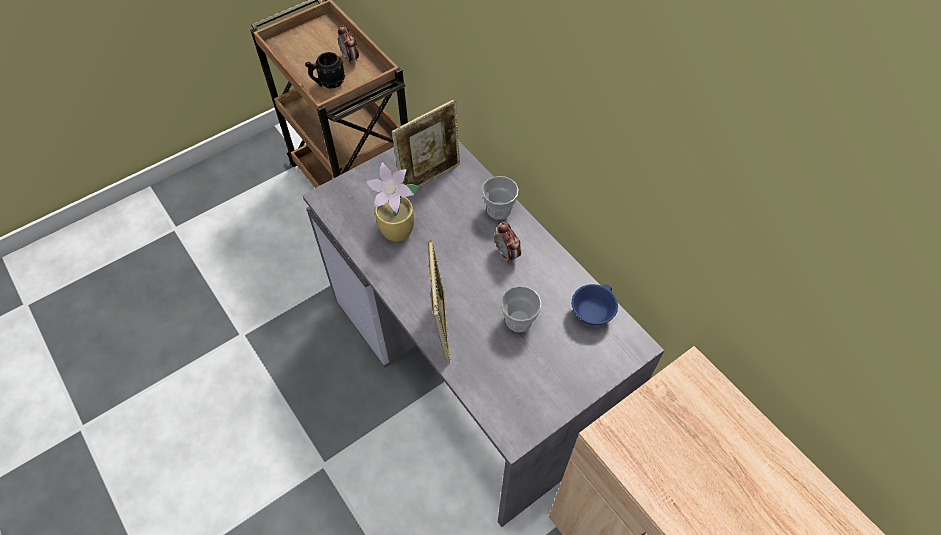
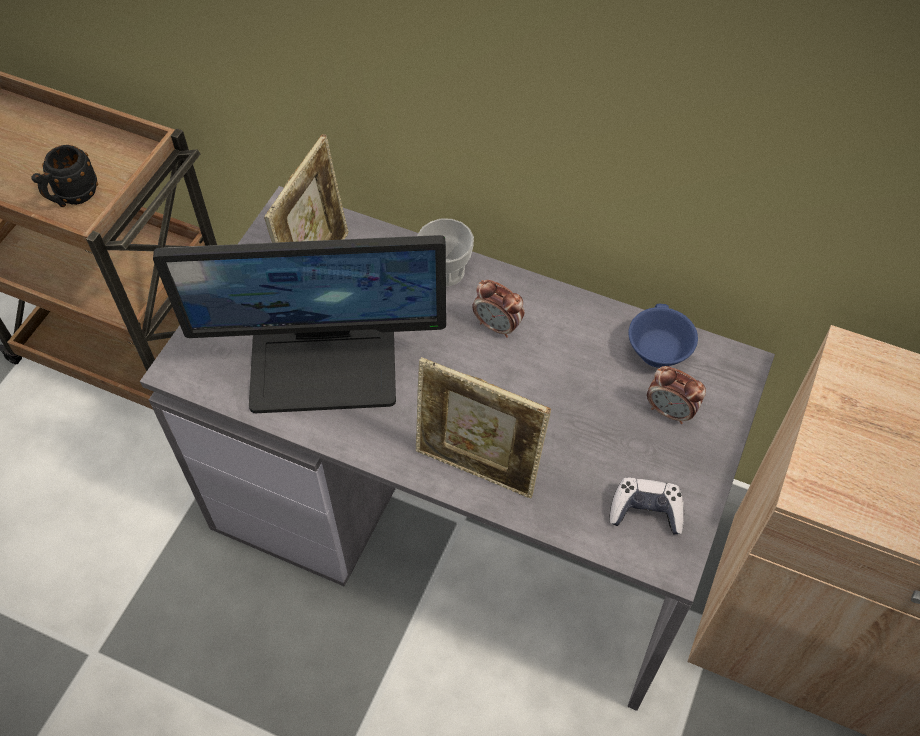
camera: 30 degrees left, 0 degrees up
alarm clock [338,25,359,65] -> alarm clock moved to [647,366,706,424]
potted plant [366,162,419,242] -> monitor [153,235,446,413]
picture frame [428,240,451,364] -> picture frame turned 150 degrees clockwise [416,357,551,498]
cup [501,286,542,332] -> none
none -> game controller [609,477,684,535]

